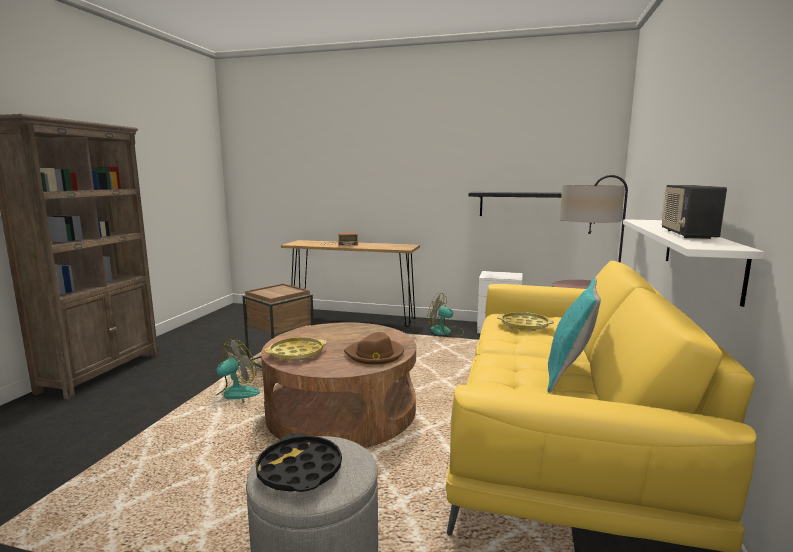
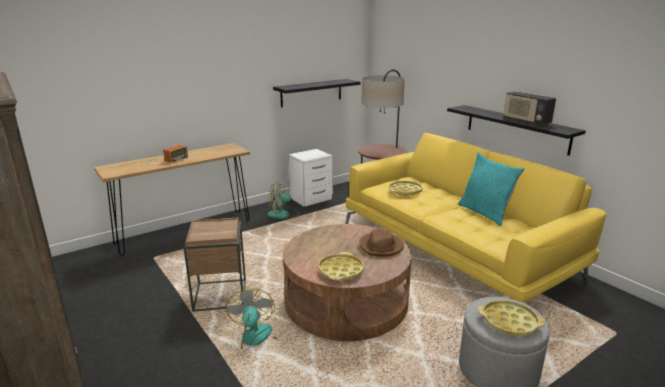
camera: 50 degrees left, 10 degrees up
black tray [256,433,342,492] -> yellow tray [478,300,545,336]
white shelf [623,219,764,307] -> black shelf [447,105,586,156]

